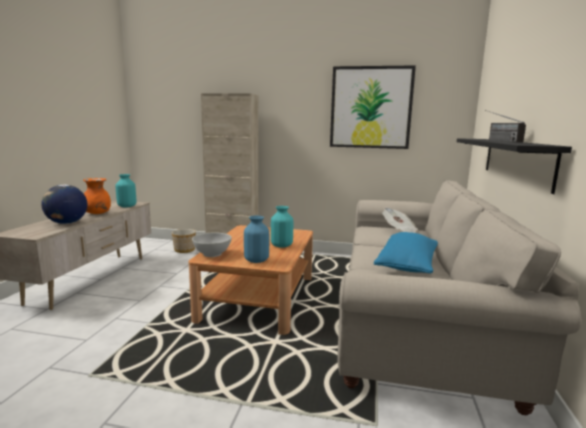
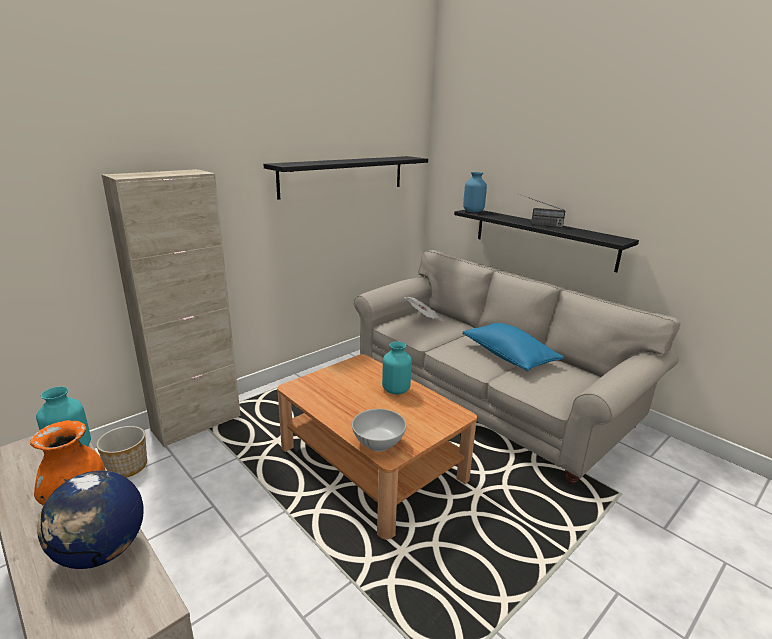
camera: 55 degrees left, 10 degrees up
blue vase [244,216,269,263] -> blue vase moved to [463,172,487,212]
picture [330,65,416,149] -> black shelf [263,156,428,200]

